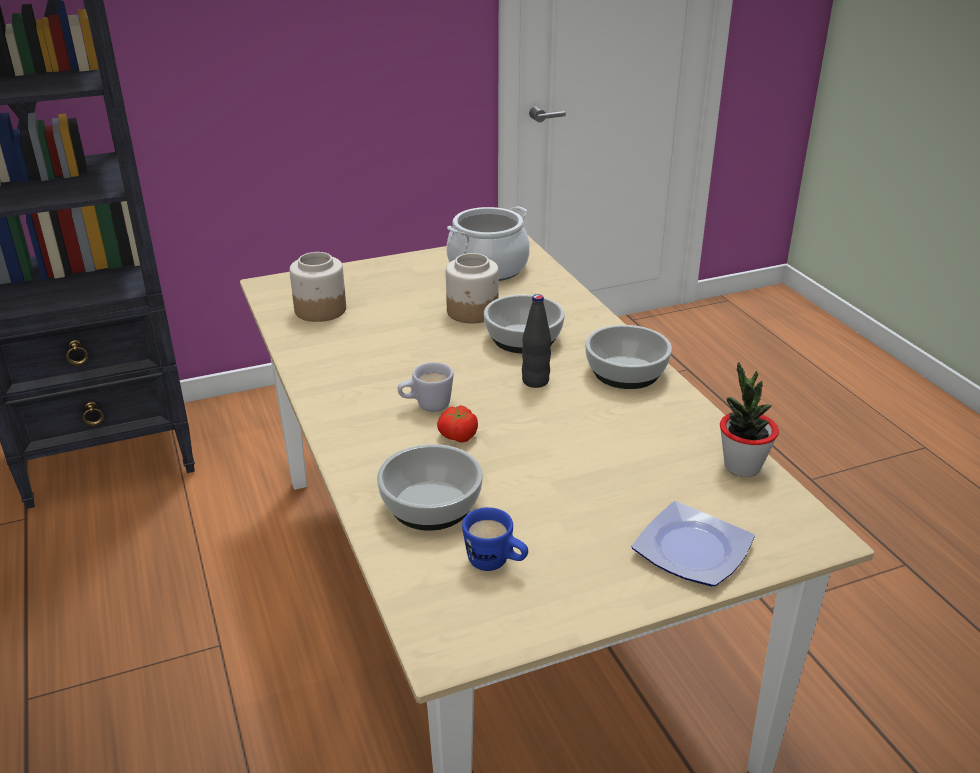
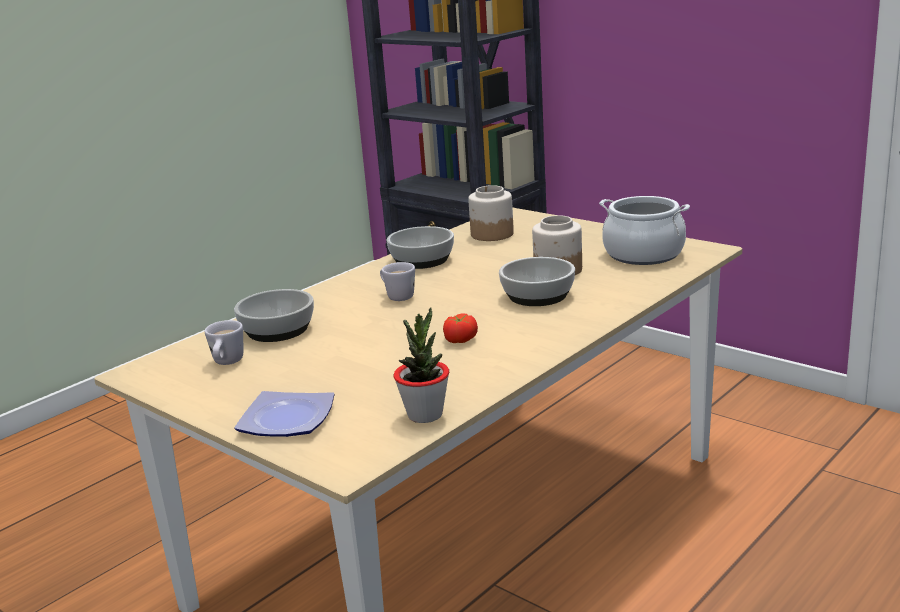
camera: 65 degrees right, 10 degrees down
tomato [437,405,478,443] -> tomato moved to [443,313,478,343]
blue mug [462,507,528,571] -> white mug [205,320,243,365]
black bottle [522,294,551,388] -> none
bowl [585,325,672,389] -> bowl moved to [387,226,454,269]

